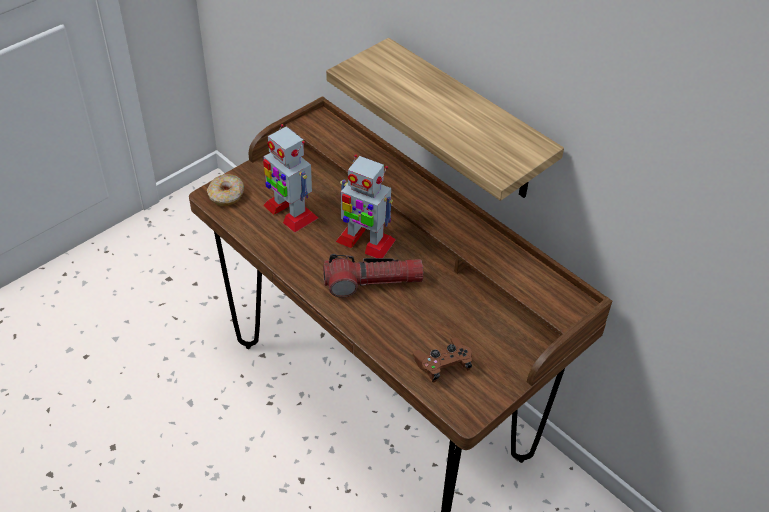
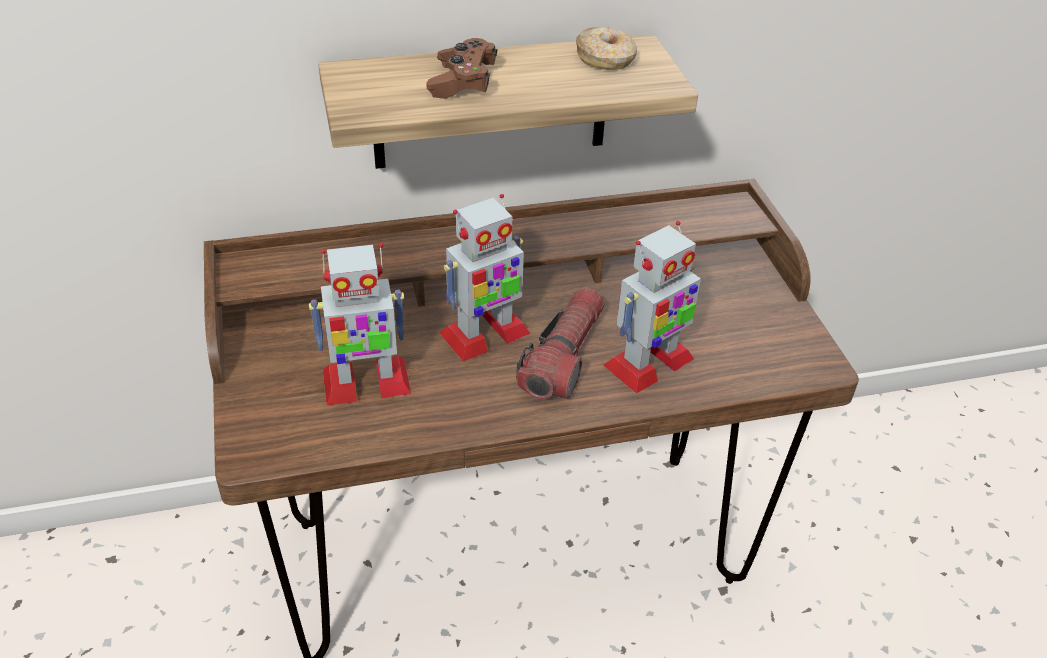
camera: 60 degrees left, 5 degrees down
donut [207,174,244,206] -> donut moved to [576,27,637,70]
brown game controller [412,337,472,382] -> brown game controller moved to [426,38,498,99]
none -> toy robot [603,221,701,393]

